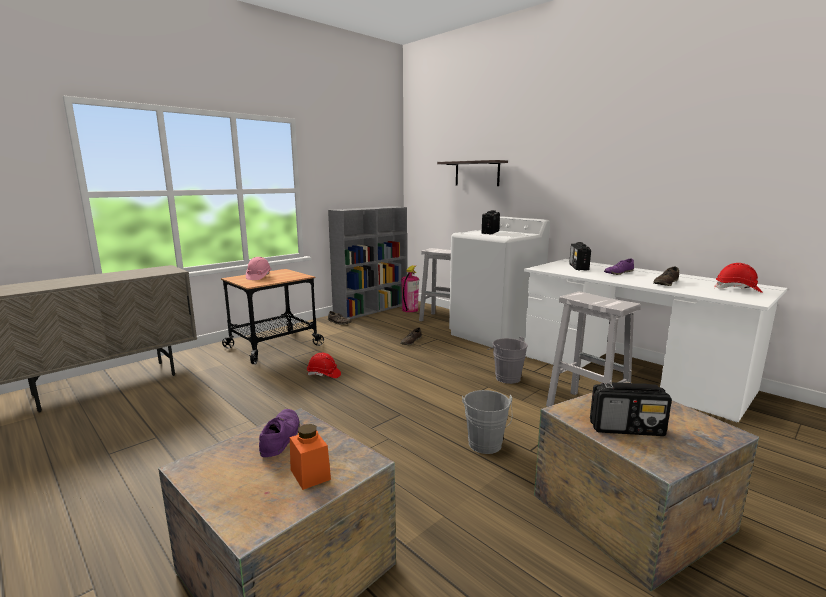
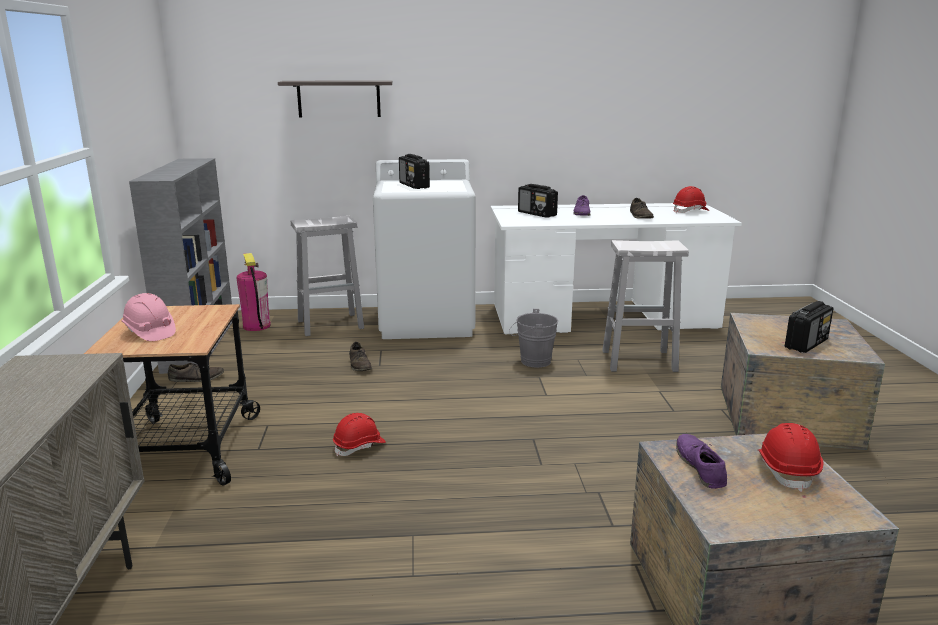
camera: 50 degrees left, 5 degrees up
purple shoe [259,409,300,457] -> purple shoe turned 45 degrees clockwise [676,434,727,489]
orange jar [290,424,331,490] -> red hard hat [758,423,823,492]
grey bucket [462,390,512,454] -> none

